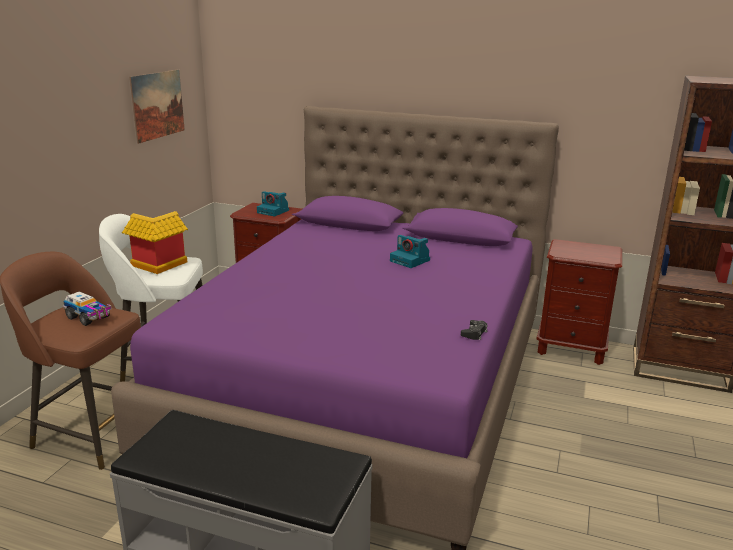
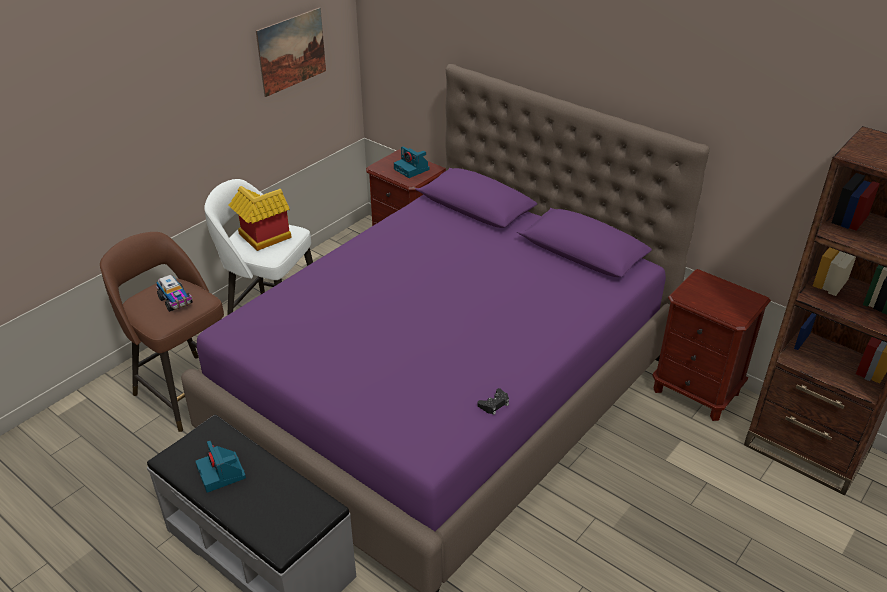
camera: 20 degrees right, 15 degrees up
camera [390,235,430,268] -> camera moved to [195,441,246,493]

